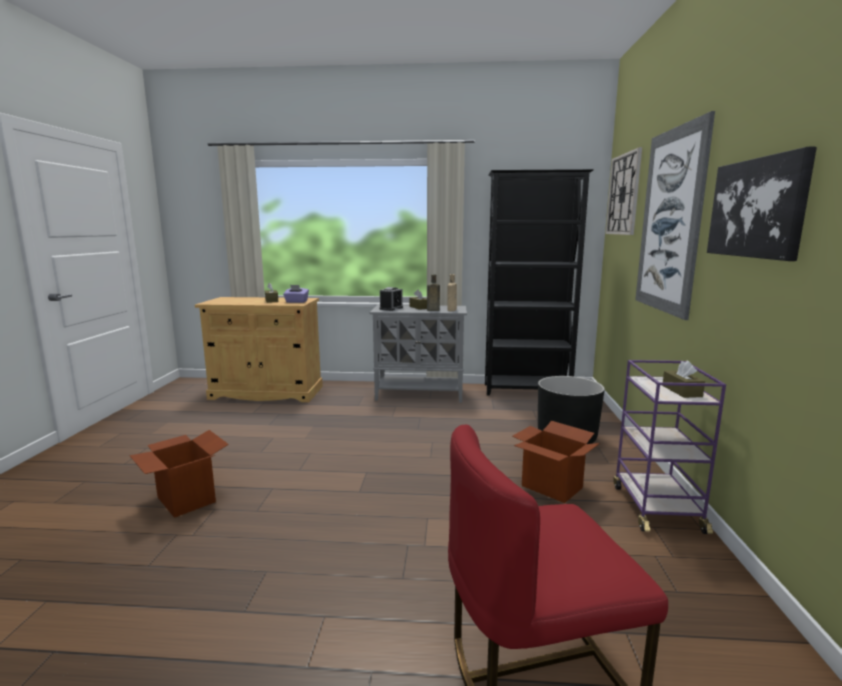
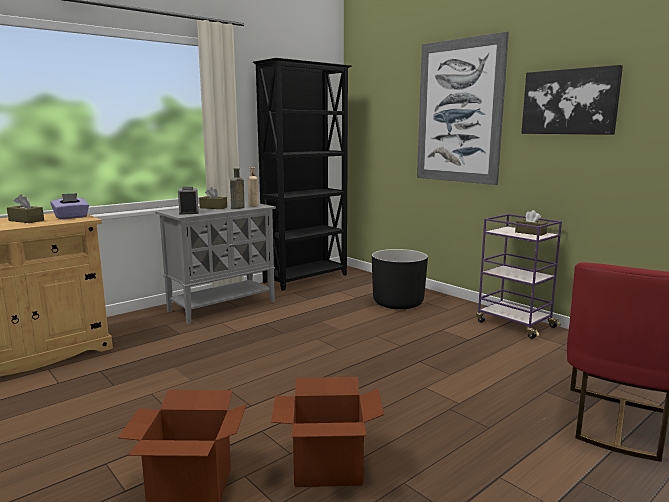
camera: 45 degrees left, 0 degrees up
cardboard box [512,421,600,503] -> cardboard box moved to [271,377,384,487]
wall clock [606,147,642,235] -> none

